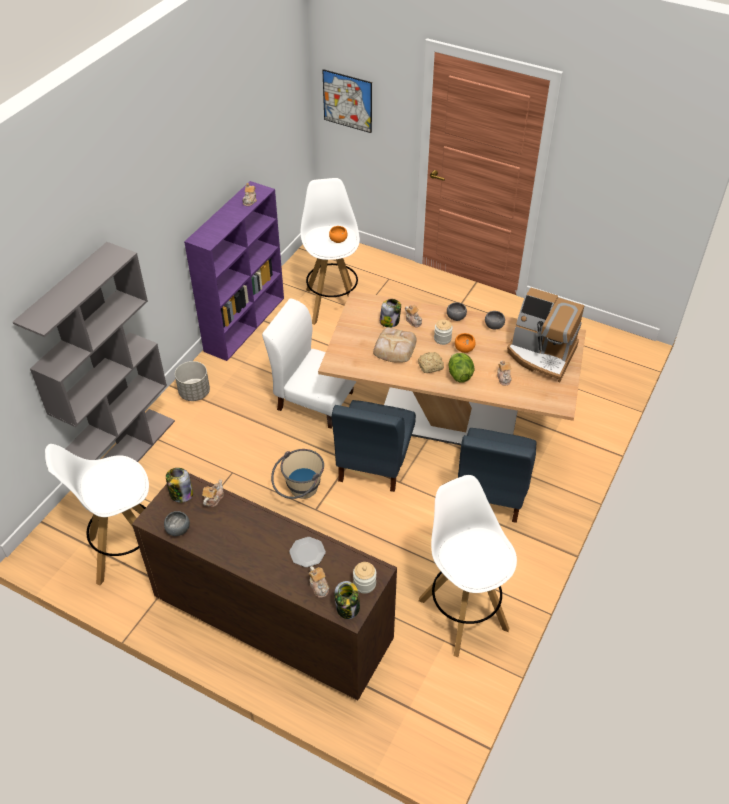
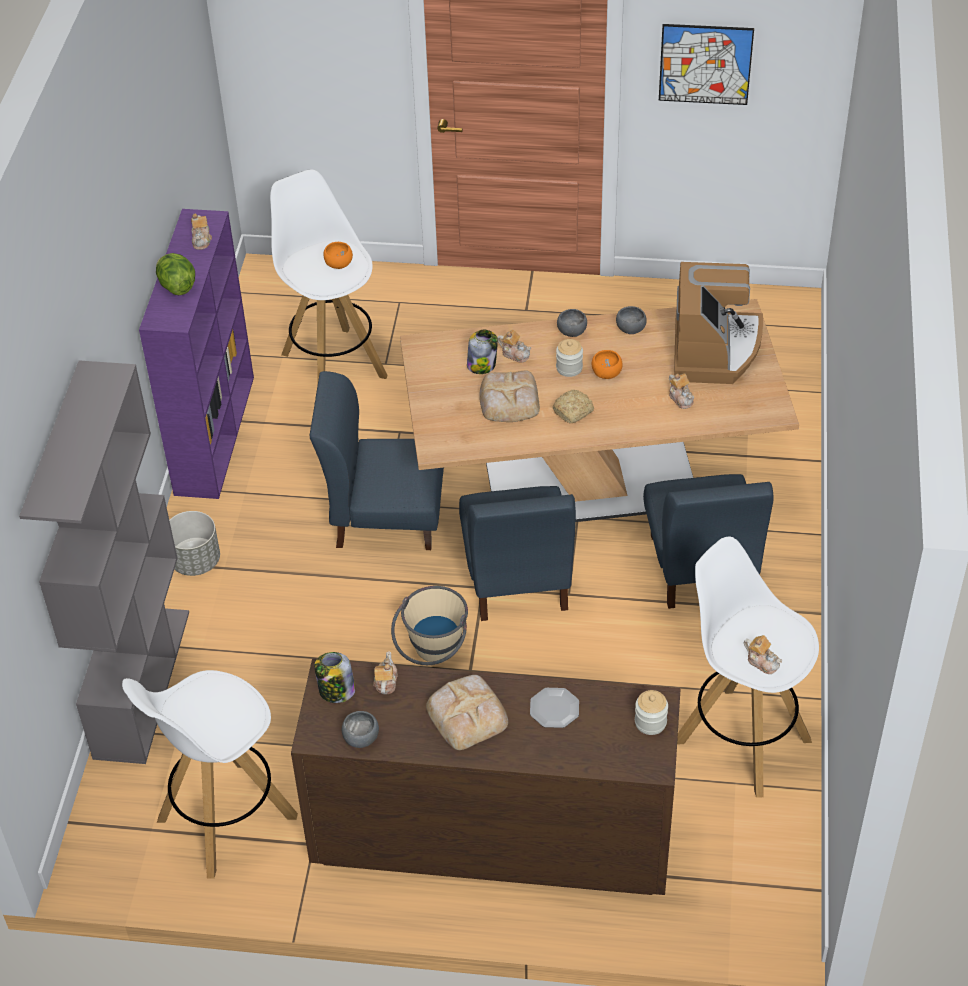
camera: 20 degrees left, 0 degrees up
white chair [262,298,357,429] -> blue chair [310,371,444,550]
teapot [309,566,329,598] -> teapot moved to [744,635,782,674]
picture [322,69,372,133] -> picture moved to [659,24,754,105]
jar [334,581,360,619] -> none
lettuce [448,353,475,383] -> lettuce moved to [156,253,195,295]
coffee machine [507,288,584,382] -> coffee machine turned 90 degrees counterclockwise [674,262,763,384]
none -> bread [426,675,508,750]

